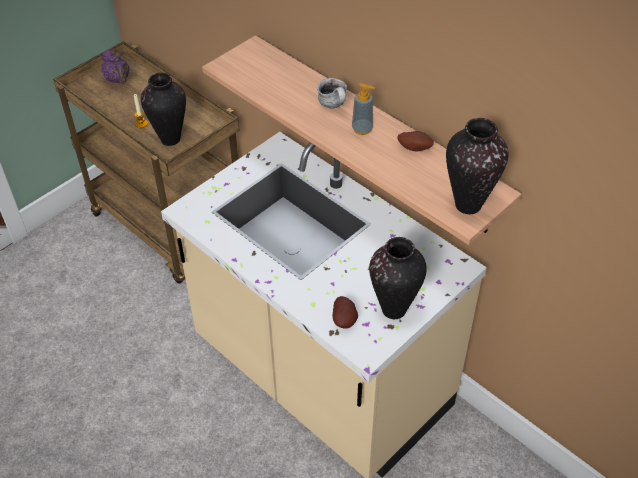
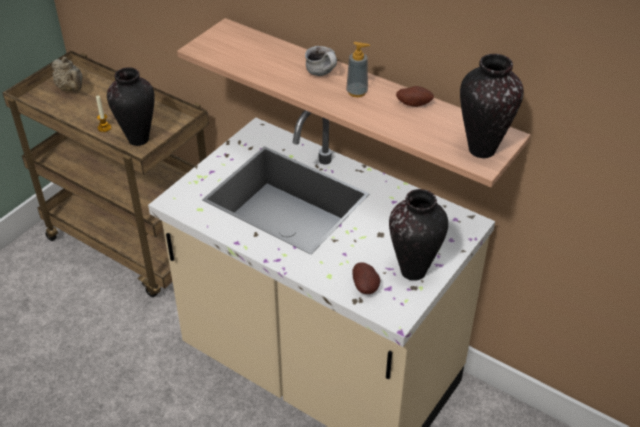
camera: 10 degrees left, 5 degrees down
purple teapot [102,50,130,84] -> beige teapot [52,57,82,92]

